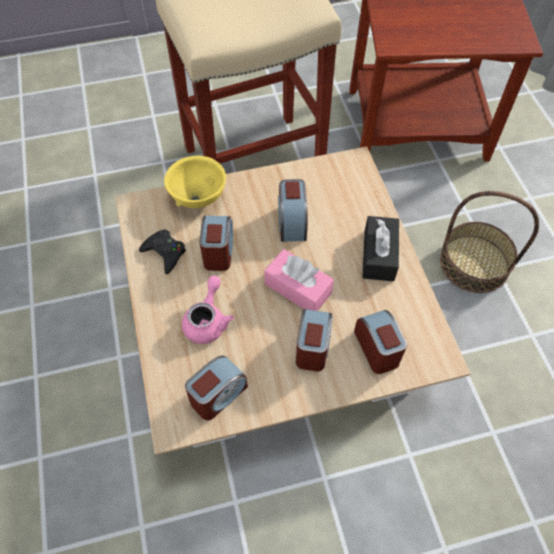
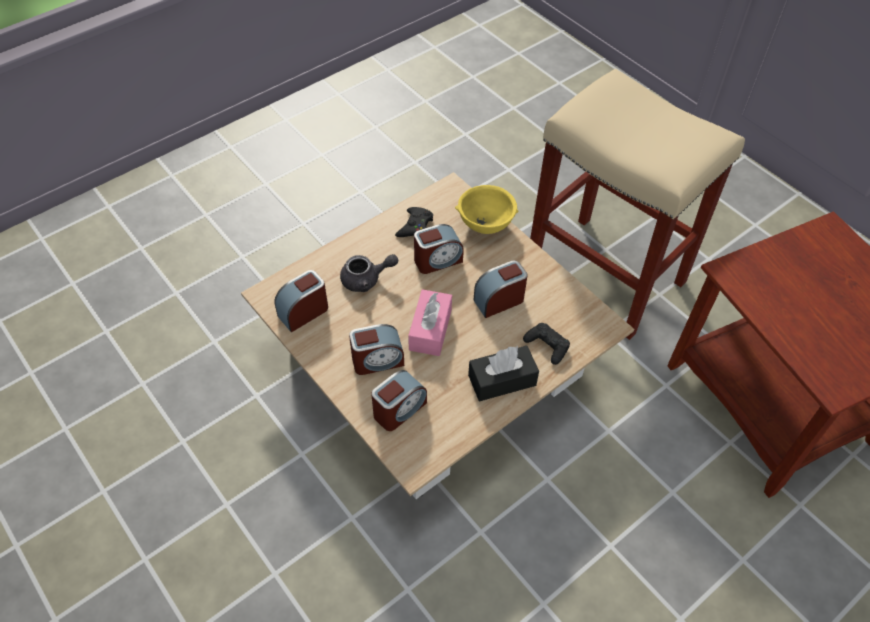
camera: 65 degrees right, 5 degrees down
pink teapot [182,276,234,344] -> grey teapot [340,254,398,292]
alarm clock [185,356,248,420] -> alarm clock turned 120 degrees clockwise [274,270,328,332]
basket [440,191,539,293] -> none
none -> black game controller [523,323,570,365]

